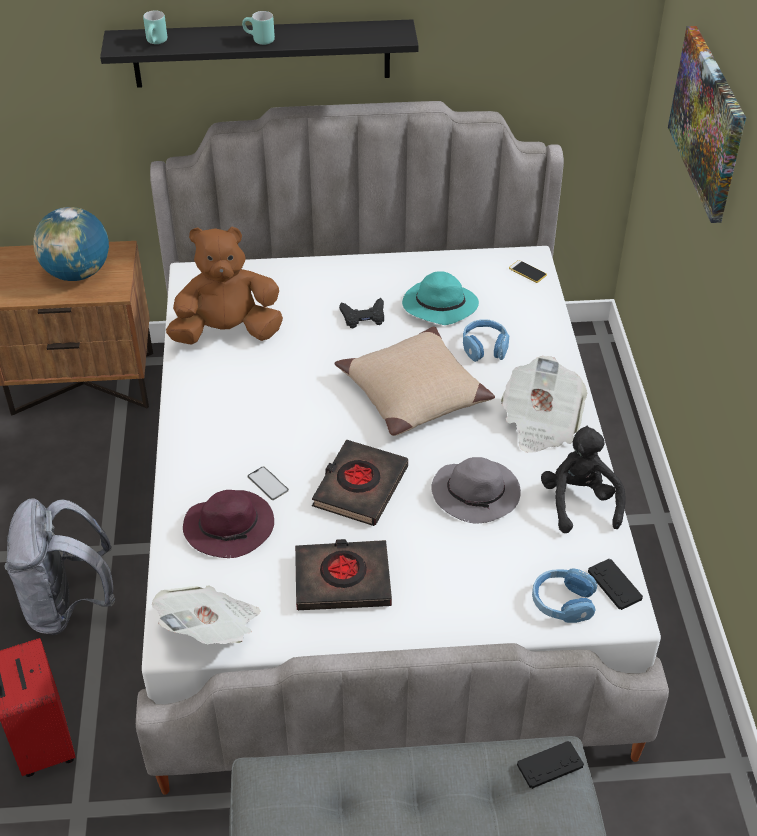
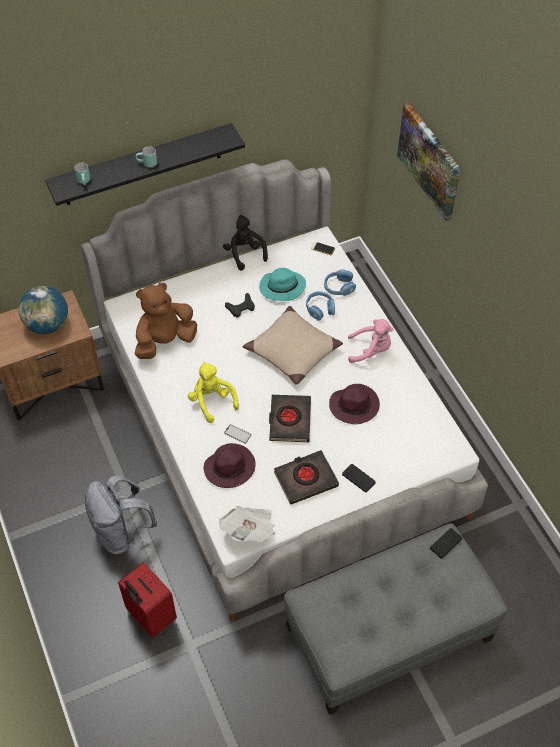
camera: 20 degrees left, 10 degrees up
grey hat [431,457,521,523] -> purple hat [329,384,380,424]
newspaper [501,356,588,453] -> pink plush toy [348,319,393,363]
blue headphones [532,568,597,623] -> blue headphones moved to [324,270,356,296]
black plush toy [541,426,626,533] -> black plush toy moved to [223,215,268,271]
black game controller [588,559,643,610] -> black game controller moved to [342,464,376,493]
none -> yellow plush toy [188,362,239,423]

